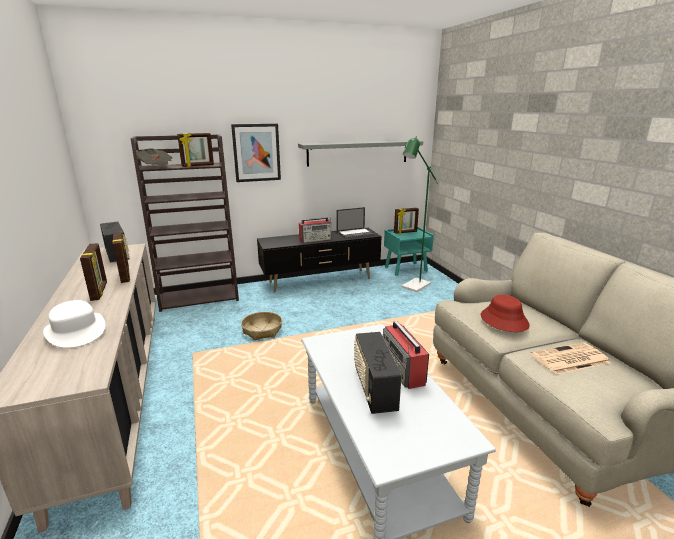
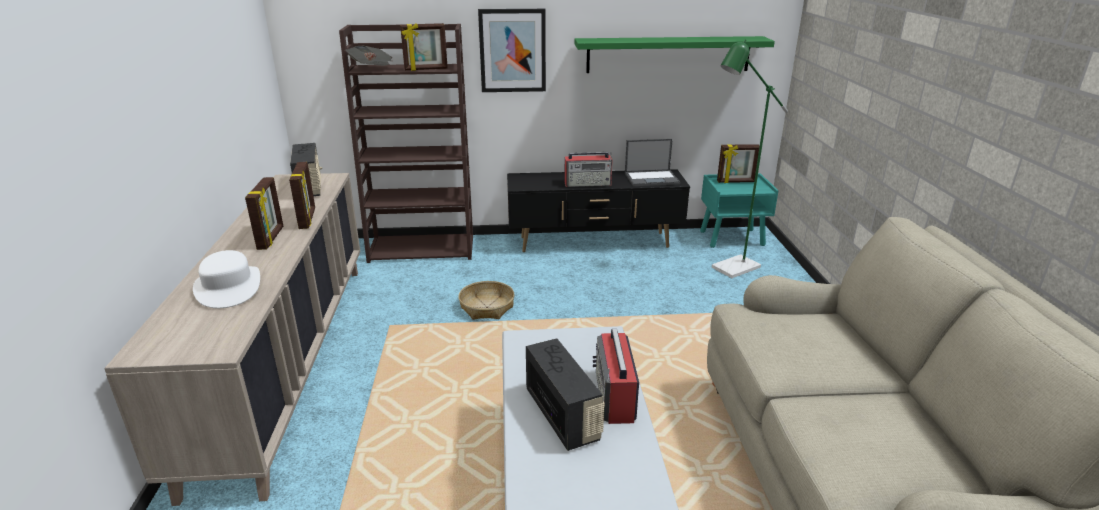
camera: 15 degrees right, 5 degrees up
grey shelf [298,140,423,167] -> green shelf [574,36,775,73]
radio [354,332,402,414] -> radio turned 150 degrees clockwise [526,338,605,451]
red hat [481,295,530,332] -> none
newspaper [531,342,610,374] -> none

